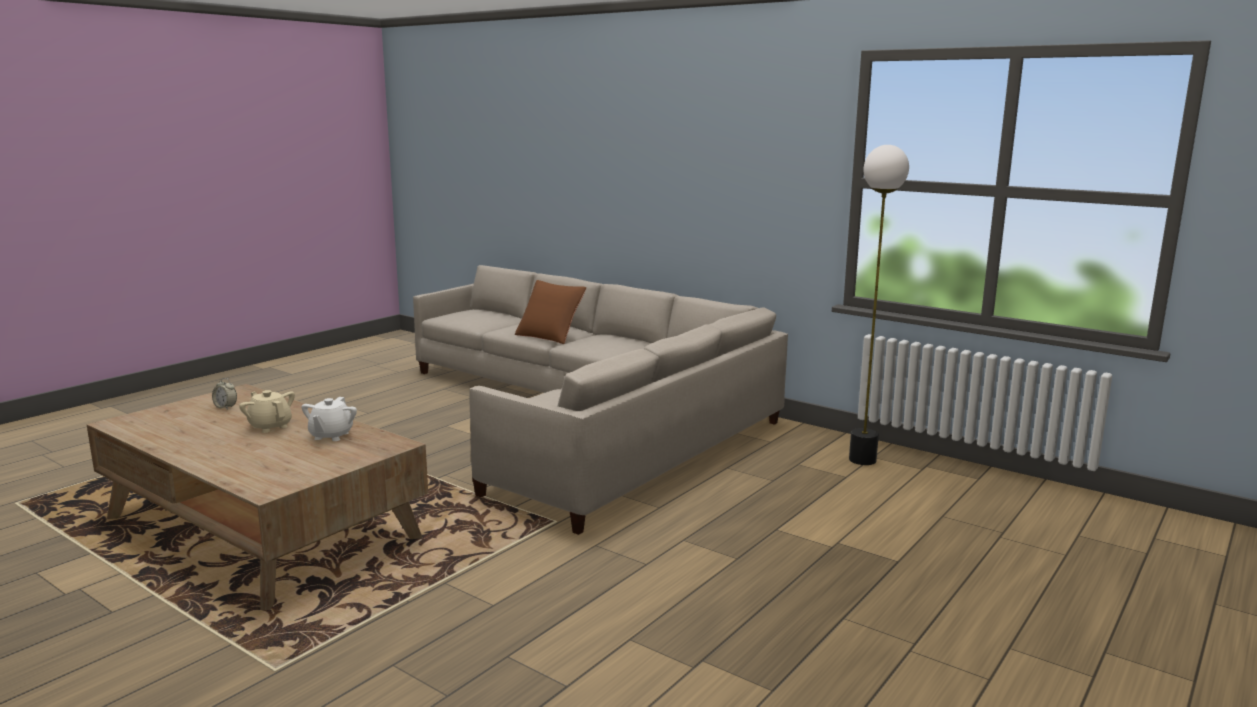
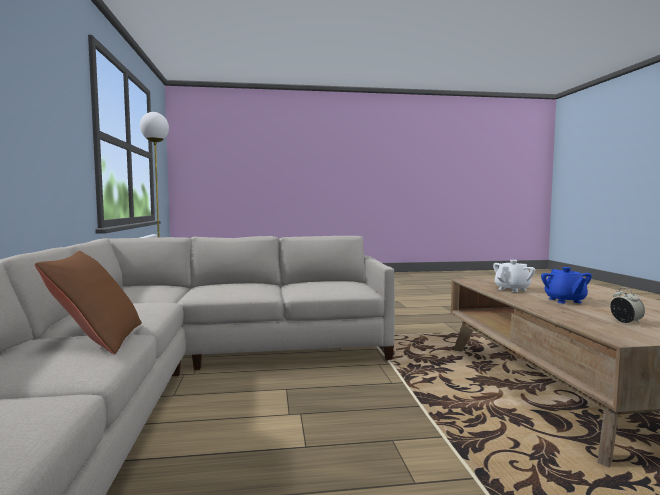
camera: 135 degrees left, 10 degrees down
beige teapot [239,390,295,433] -> blue teapot [541,267,592,304]

